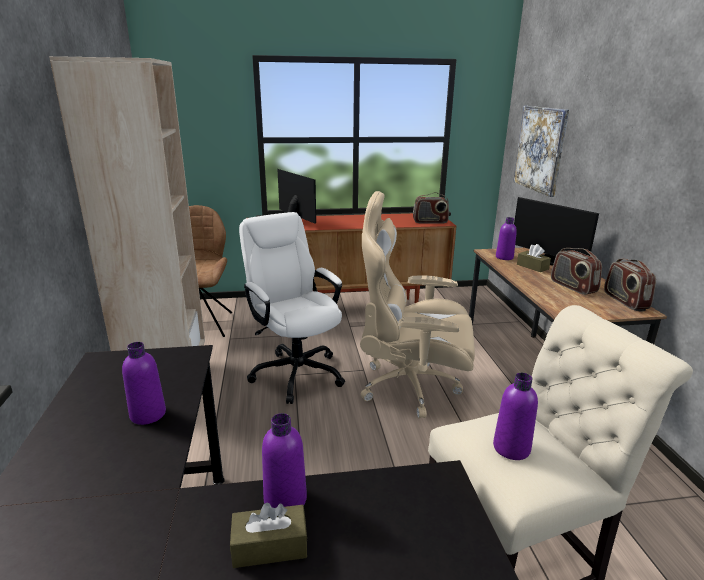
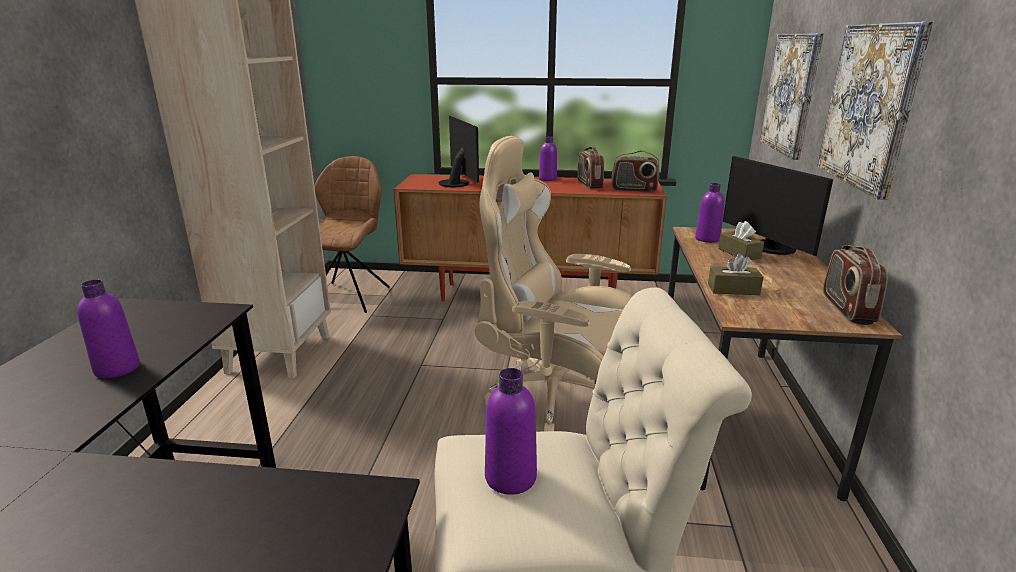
camera: 15 degrees right, 0 degrees up
brown tissue box [230,503,308,568] -> brown tissue box moved to [708,254,764,295]
white office chair [239,212,345,404] -> none
purple bottle [262,413,307,508] -> purple bottle moved to [539,136,557,181]
radio [551,248,602,295] -> radio moved to [577,146,604,189]
none -> picture [817,21,933,200]

